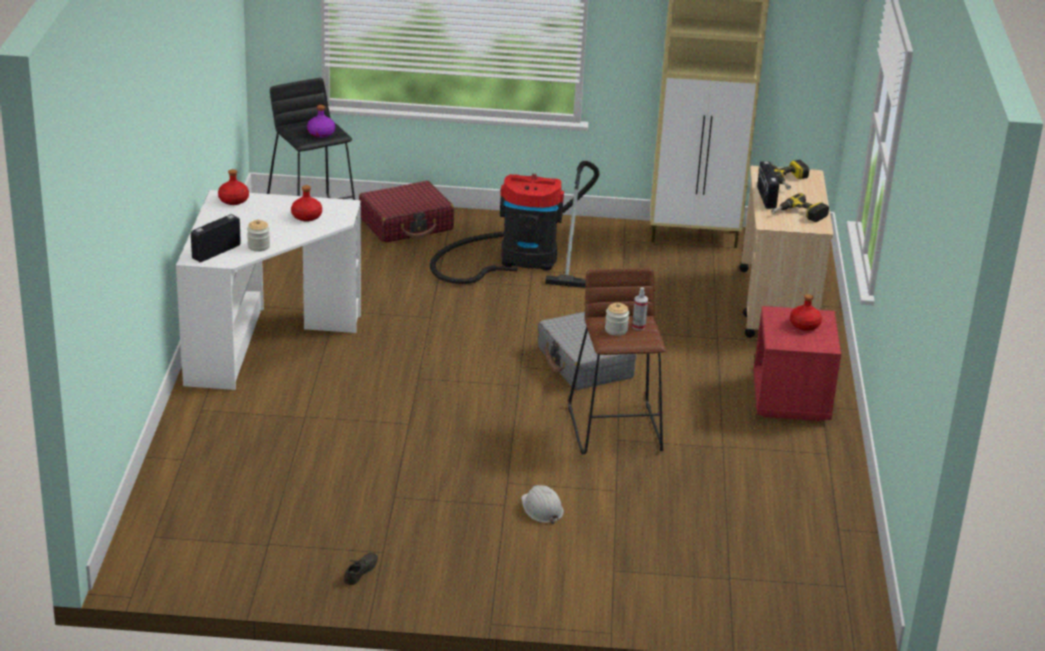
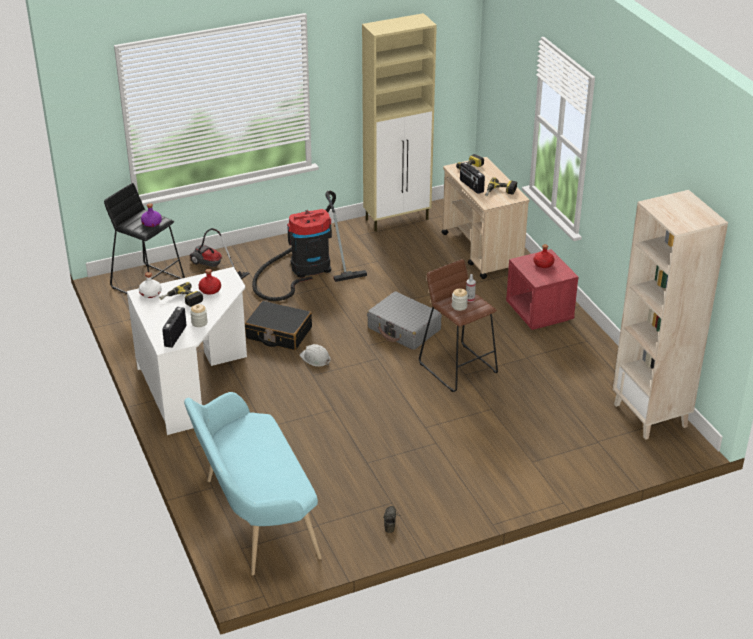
camera: 25 degrees left, 5 degrees up
red bottle [218,169,249,205] -> white bottle [139,272,162,298]
red suitcase [359,181,454,243] -> vacuum cleaner [189,228,250,279]
white hard hat [521,485,564,524] -> white hard hat moved to [300,344,331,367]
none -> power drill [159,282,203,307]
none -> turquoise bench [184,392,321,575]
none -> black suitcase [245,301,312,350]
none -> beige bookcase [613,190,728,440]

